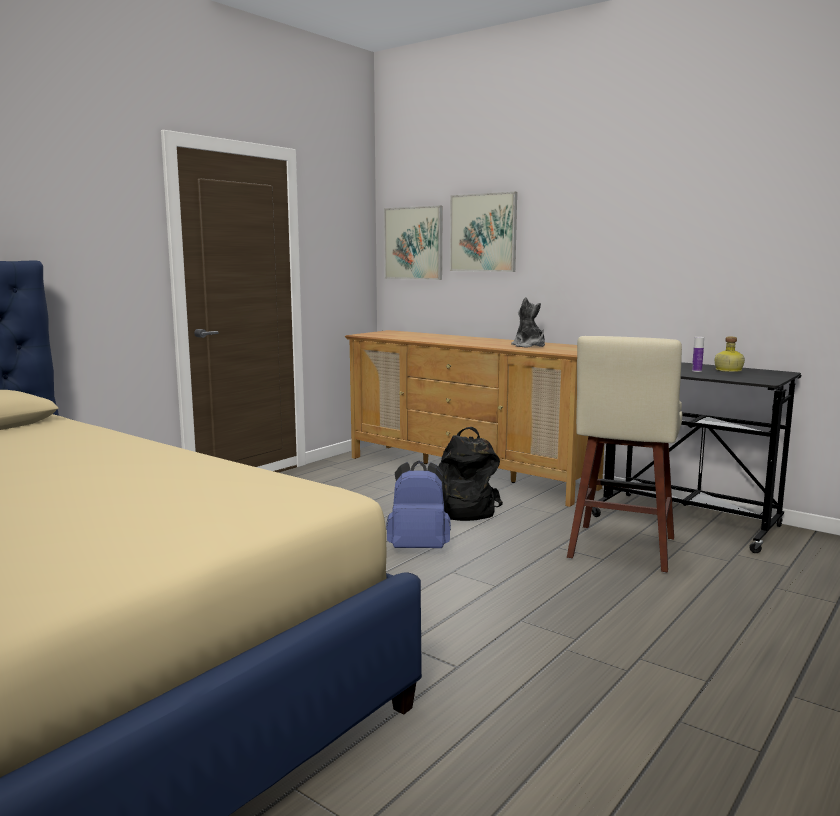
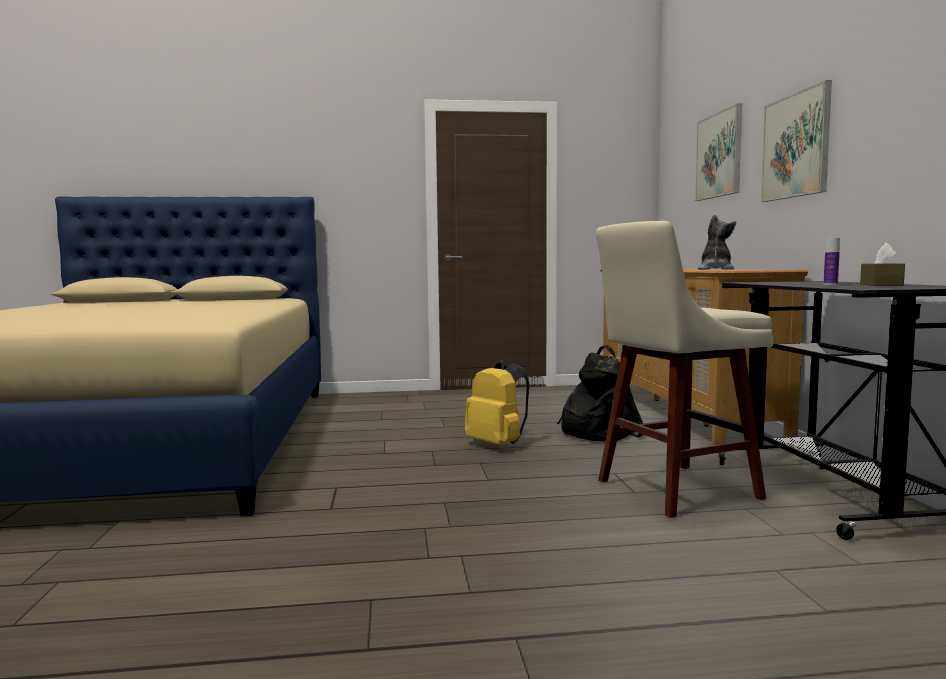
camera: 45 degrees right, 5 degrees down
picture [384,206,443,280] -> picture moved to [761,80,832,202]
blue backpack [386,461,451,548] -> yellow backpack [465,360,530,445]
bottle [715,337,745,372] -> brown tissue box [860,243,905,286]

